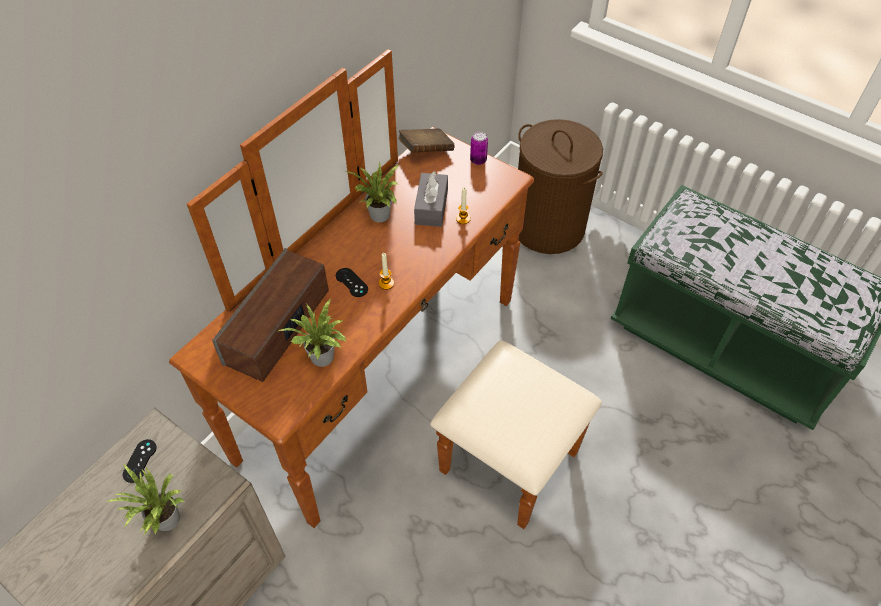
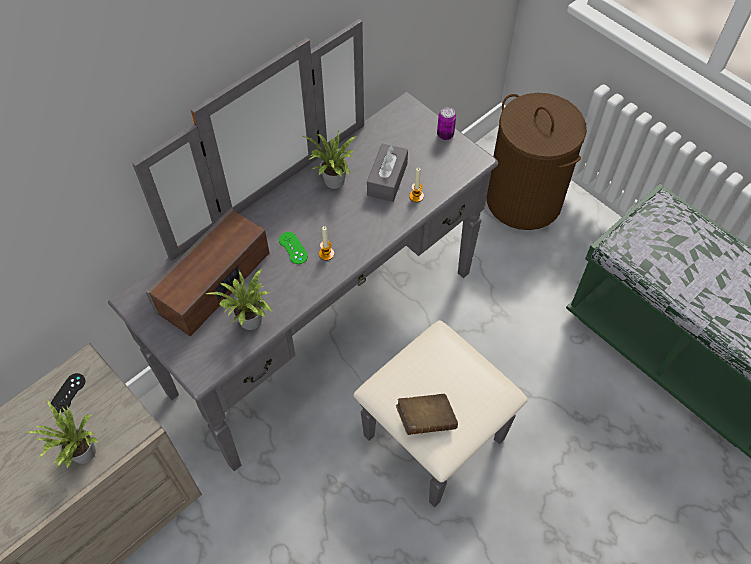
camera: 10 degrees right, 5 degrees up
brown dresser [169,49,602,529] -> grey dresser [108,19,528,507]
black game controller [336,268,368,297] -> green game controller [279,232,308,264]
brown book [398,128,455,153] -> brown book moved to [396,394,458,435]

